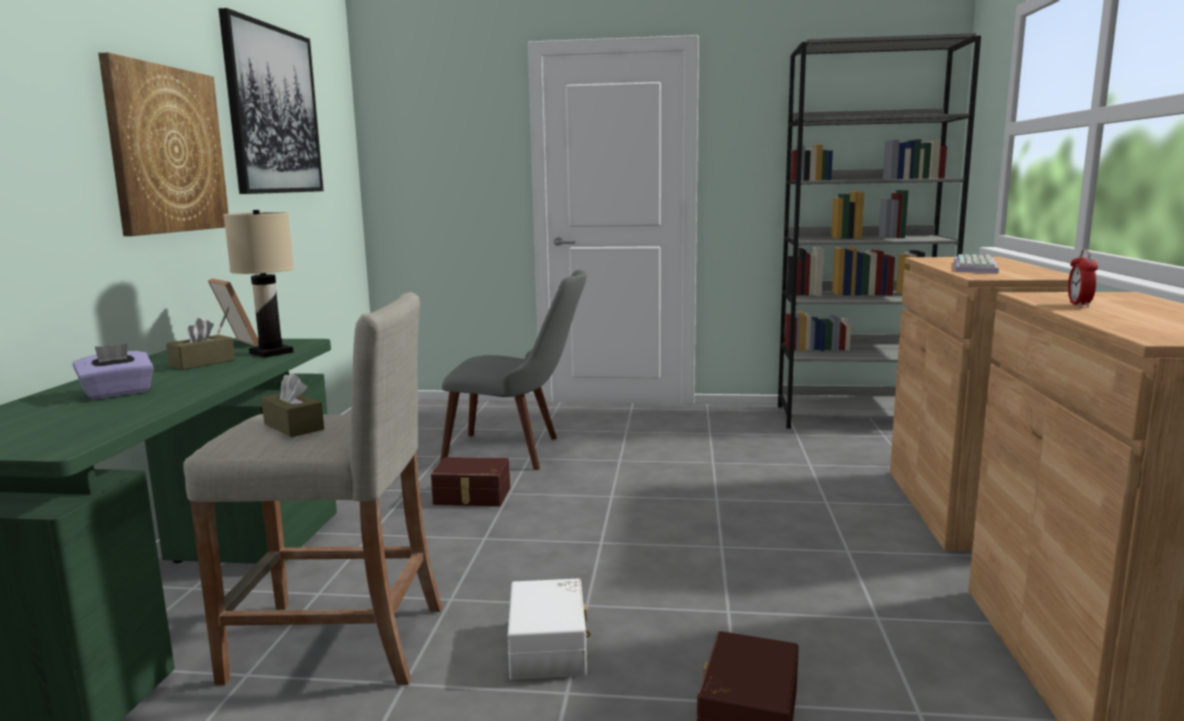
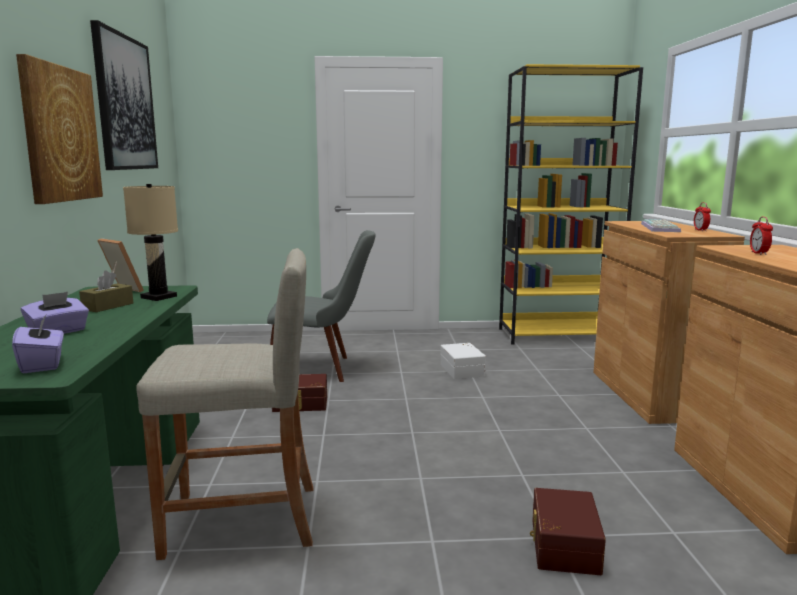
camera: 10 degrees left, 0 degrees up
brown tissue box [261,372,324,437] -> none
white storage box [508,578,591,680] -> white storage box moved to [440,343,486,379]
grey bookcase [778,33,981,429] -> yellow bookcase [499,64,643,345]
none -> purple tissue box [12,315,64,373]
none -> alarm clock [694,202,711,231]

